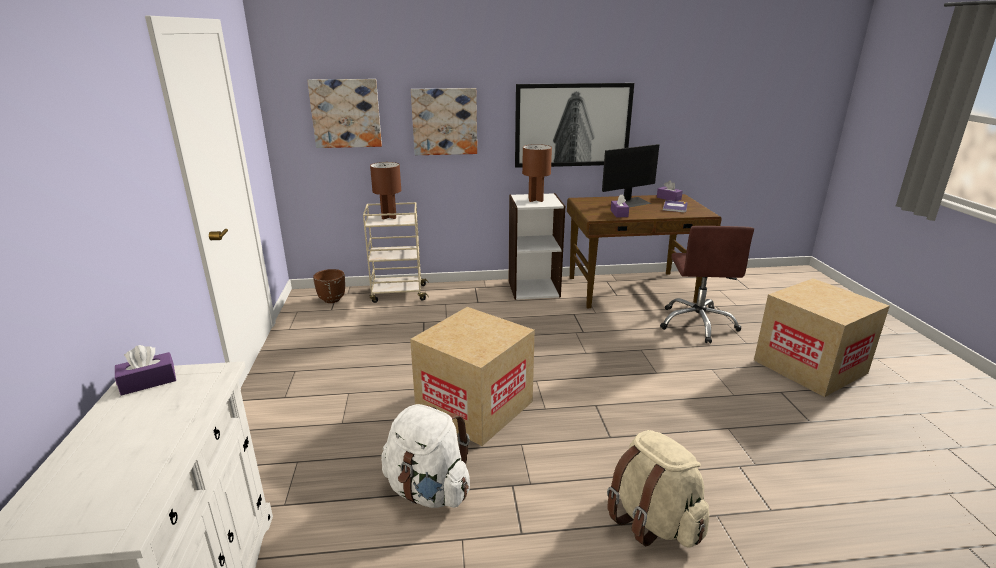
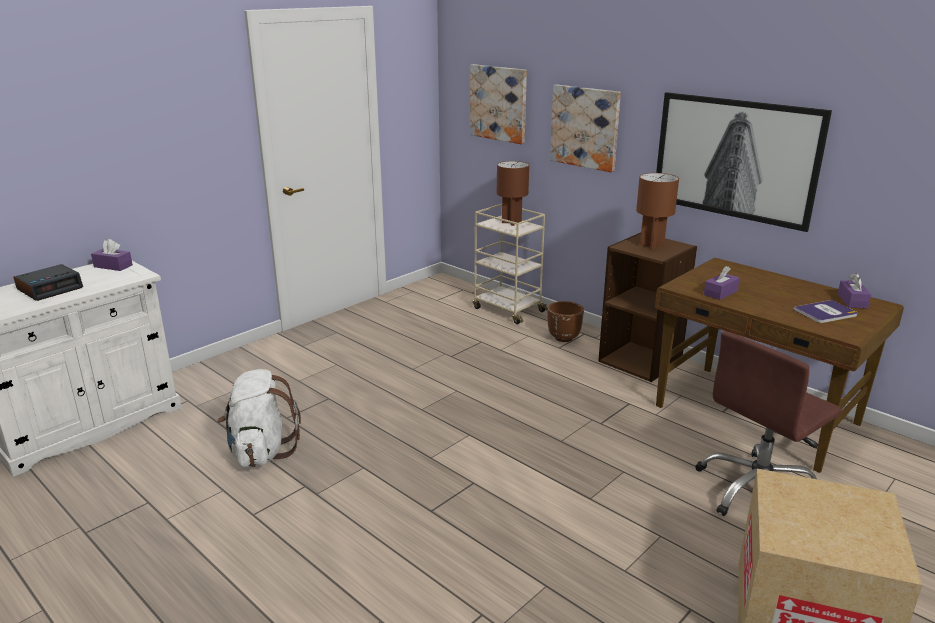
camera: 50 degrees right, 0 degrees up
brown planter [313,269,345,303] -> brown planter moved to [547,301,584,342]
cardboard box [410,307,535,446] -> none
white bookcase [509,193,565,300] -> brown bookcase [598,233,697,382]
monitor [602,144,659,207] -> none
beige backpack [607,430,709,548] -> none
none -> alarm clock [14,264,83,301]

